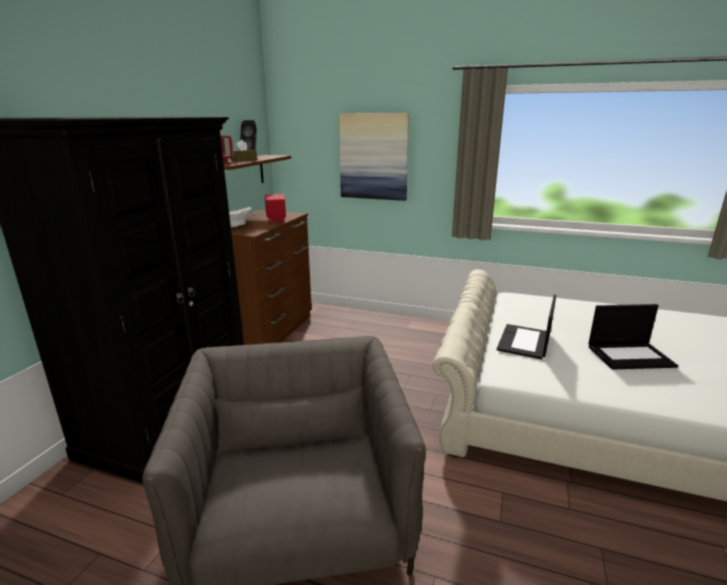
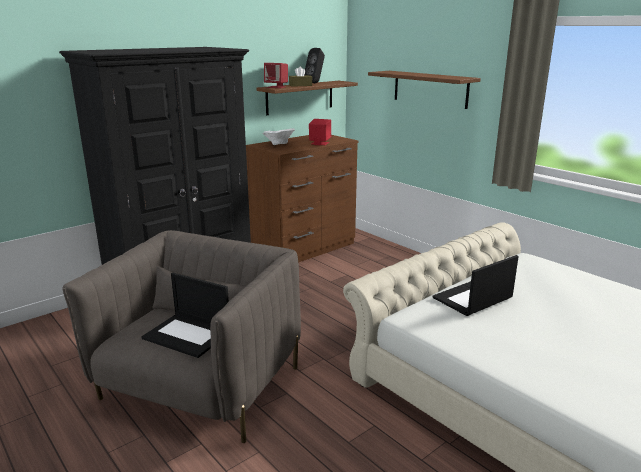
camera: 30 degrees right, 0 degrees up
picture [339,113,409,201] -> brown shelf [368,71,481,109]
laptop [588,304,678,369] -> laptop moved to [141,273,229,358]

